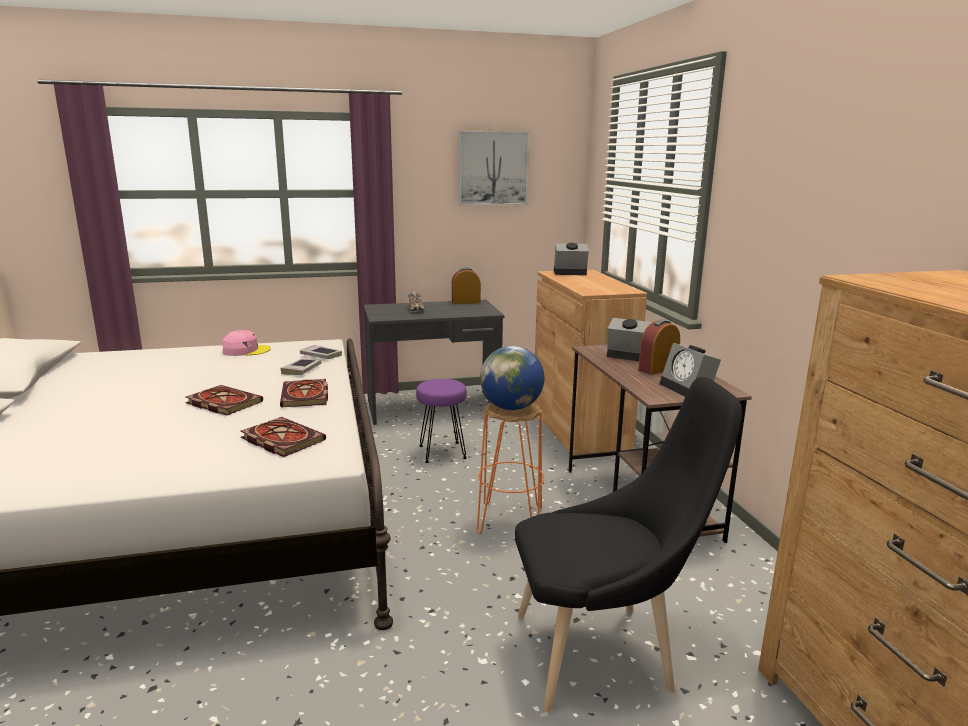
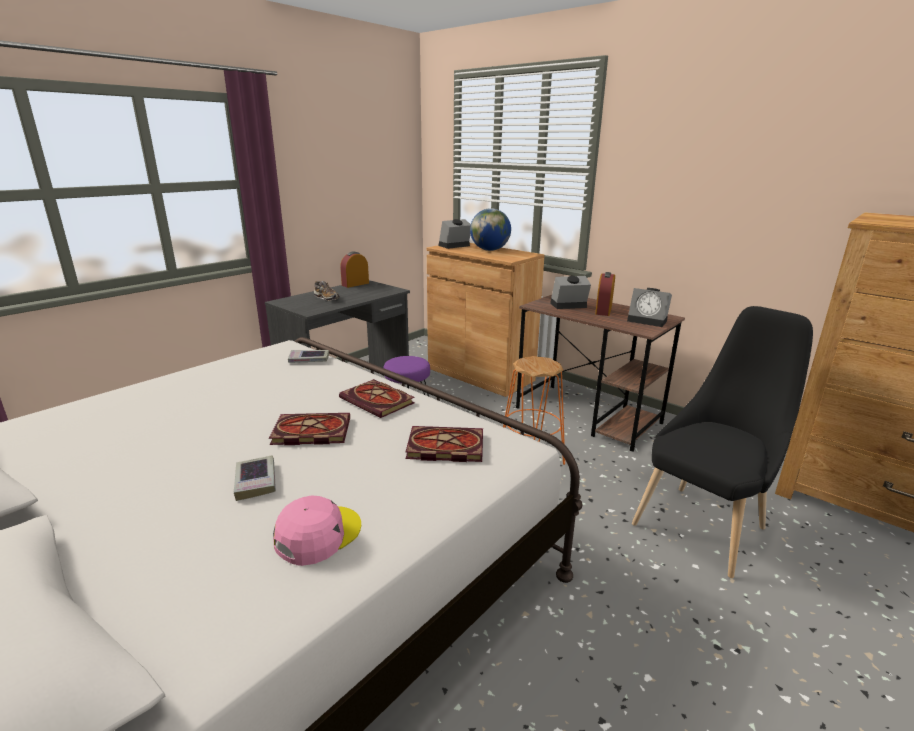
camera: 35 degrees left, 5 degrees up
pink cap [222,330,271,356] -> pink cap moved to [273,495,361,566]
book [281,359,322,375] -> book moved to [234,455,276,501]
picture [459,131,530,205] -> none
globe [480,346,544,410] -> globe moved to [470,208,511,251]

